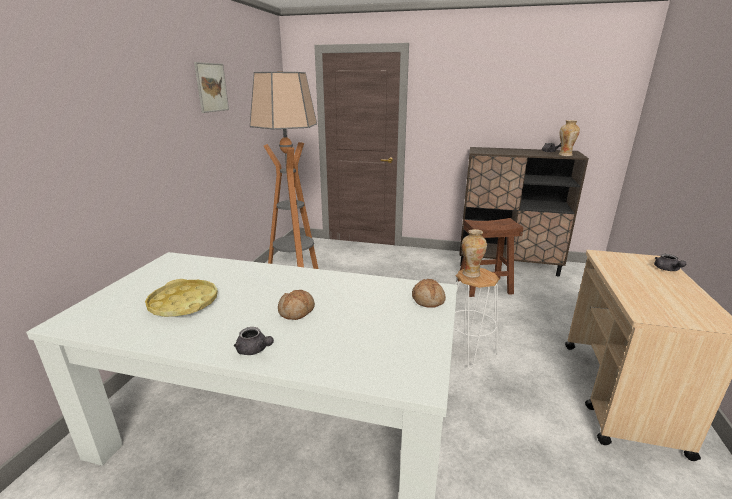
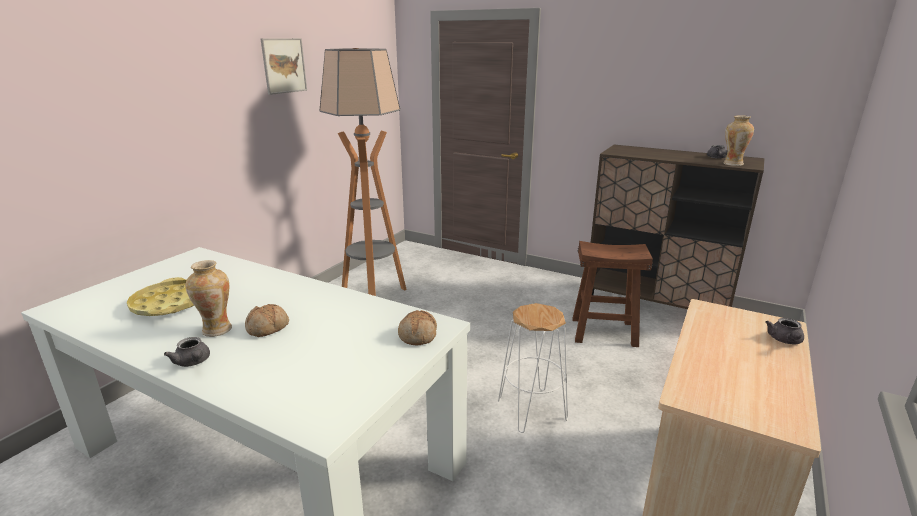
camera: 15 degrees right, 0 degrees up
vase [462,229,487,278] -> vase moved to [186,260,232,337]

